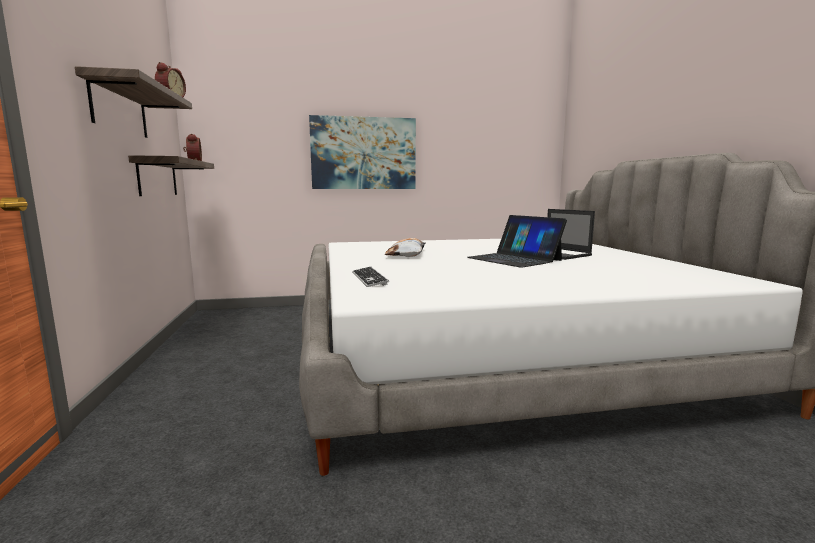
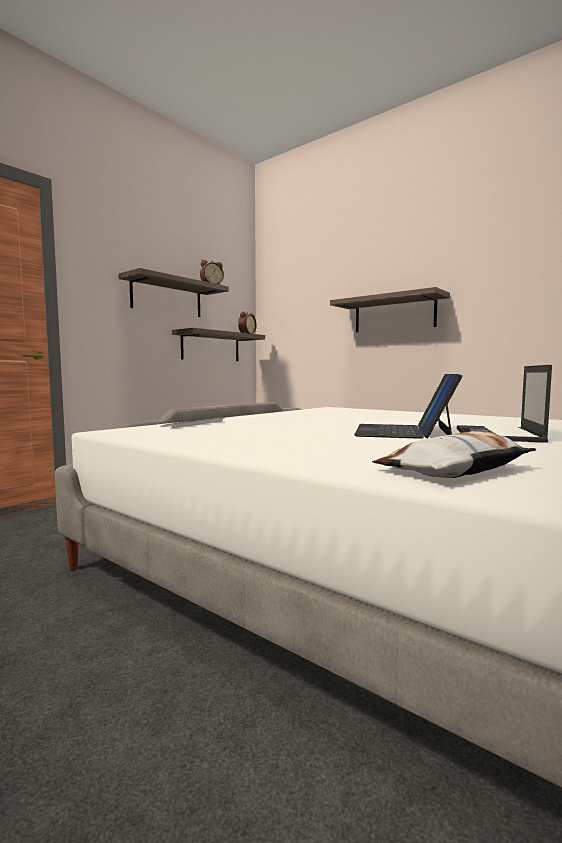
camera: 50 degrees right, 5 degrees down
picture [309,115,416,189] -> shelf [330,287,450,332]
pillow [385,238,425,257] -> pillow moved to [372,431,536,478]

